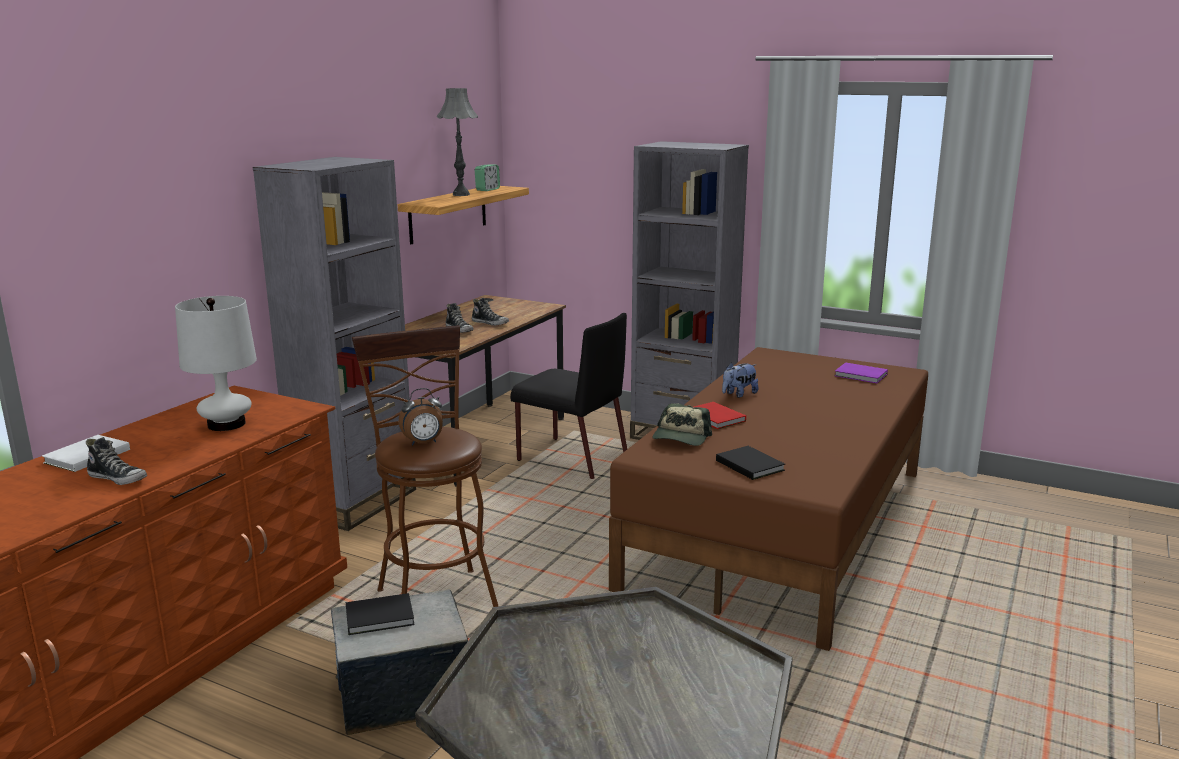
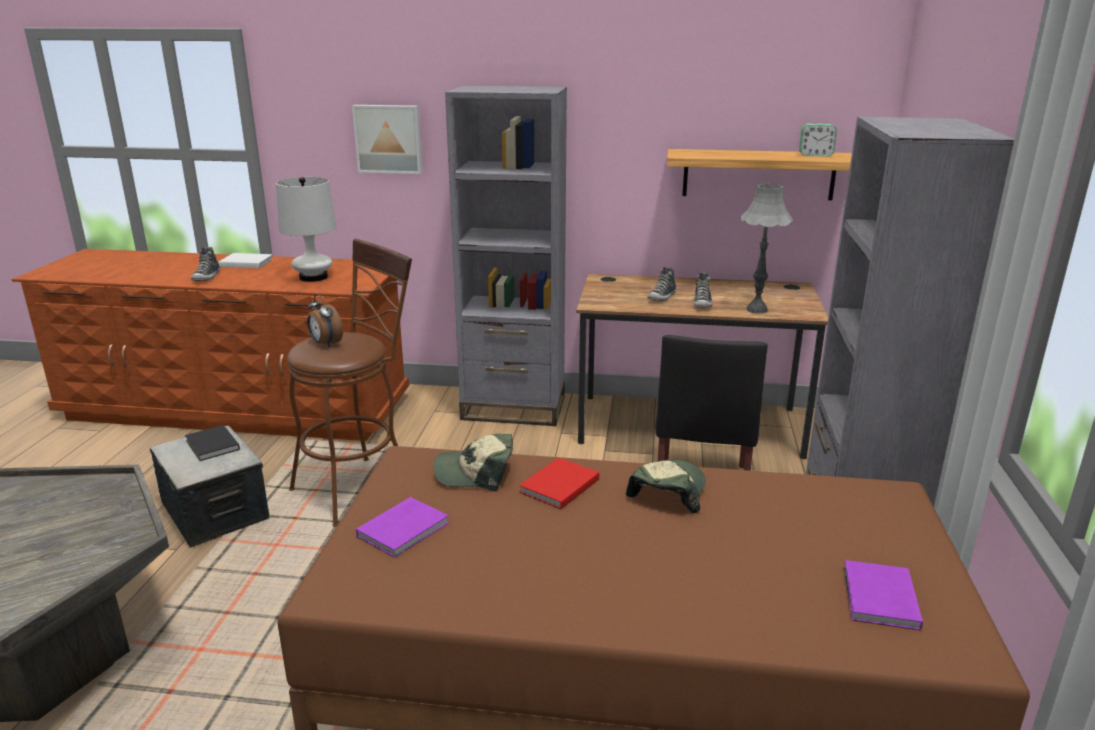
camera: 70 degrees right, 5 degrees up
grey table lamp [437,88,478,196] -> grey table lamp moved to [741,184,792,314]
black book [716,446,785,480] -> purple book [356,497,449,558]
plush toy [722,362,758,398] -> cap [626,460,706,513]
none -> picture [352,105,423,174]

